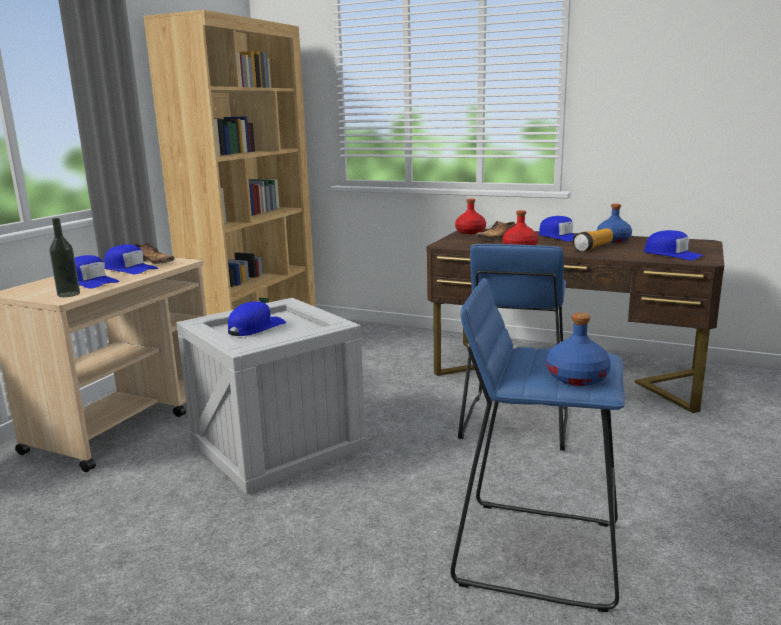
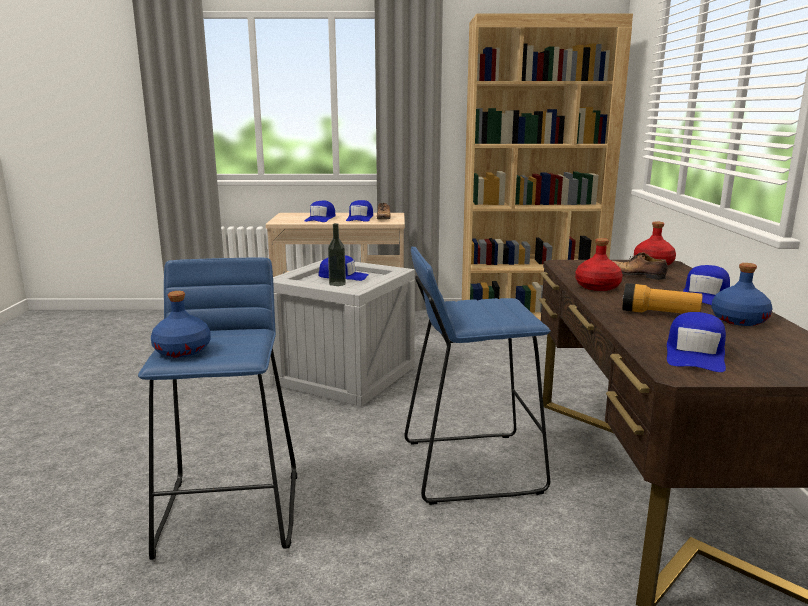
camera: 65 degrees right, 0 degrees up
bottle [49,218,80,297] -> bottle moved to [328,223,346,286]

